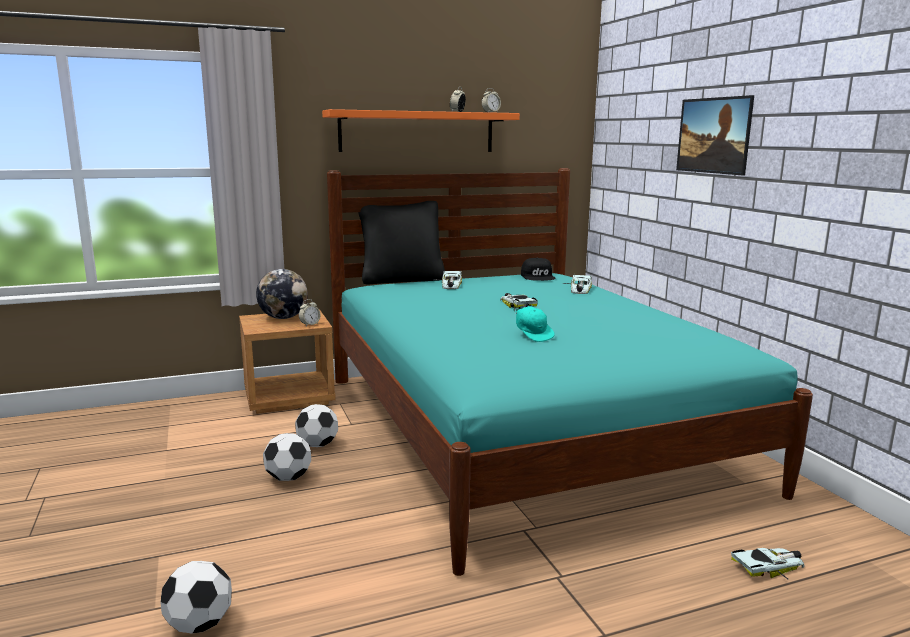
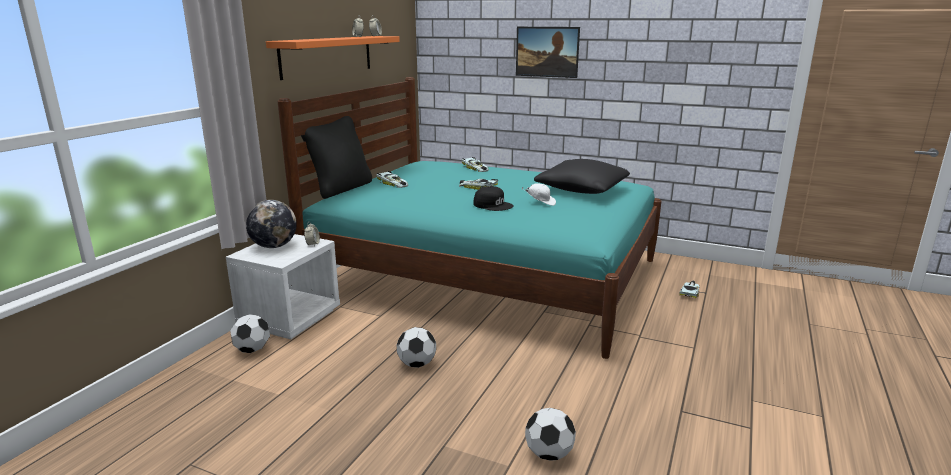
camera: 45 degrees left, 5 degrees up
brown nightstand [239,309,336,414] -> white nightstand [226,234,340,339]
football [295,404,338,447] -> football moved to [230,314,270,353]
turquoise cap [513,306,555,342] -> white cap [521,183,556,206]
black cap [521,258,556,281] -> black cap moved to [473,186,514,211]
none -> black pillow [534,159,630,194]

